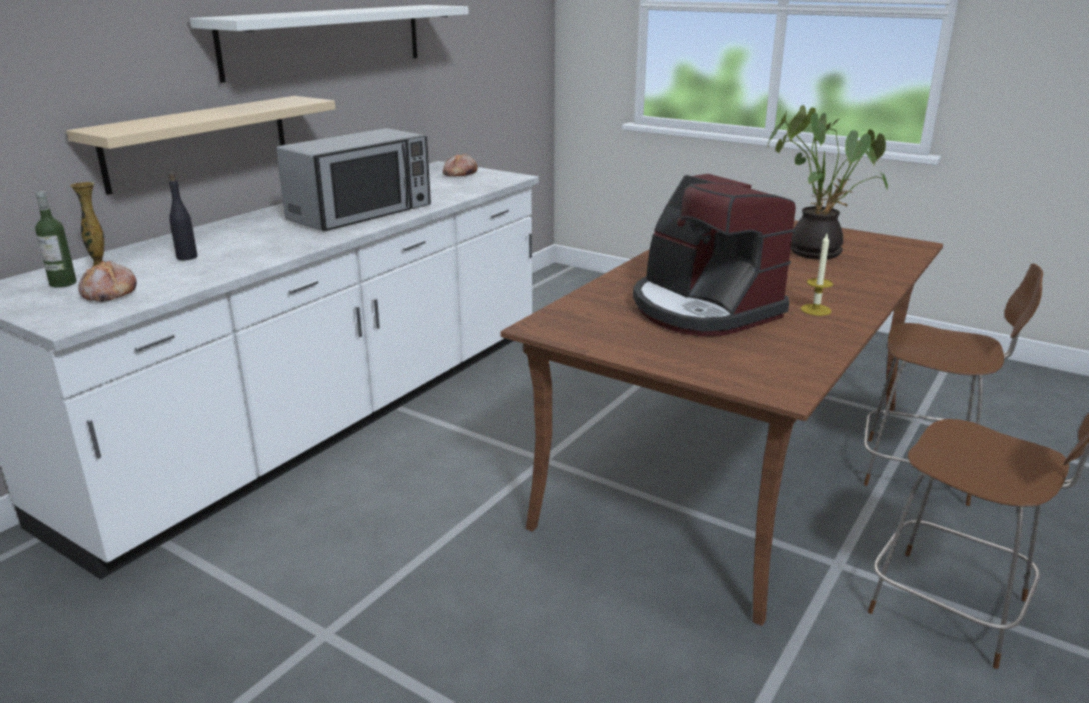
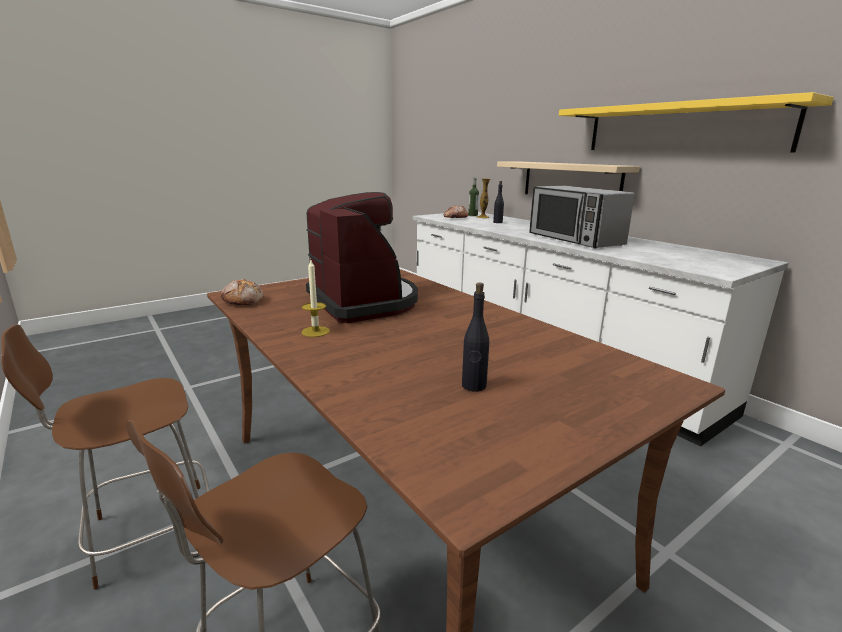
camera: 110 degrees right, 5 degrees down
white shelf [190,5,469,83] -> yellow shelf [559,92,834,153]
bread [442,153,478,176] -> bread moved to [220,279,263,305]
coffee machine [633,174,796,337] -> coffee machine turned 75 degrees clockwise [306,192,418,323]
potted plant [768,105,888,259] -> black bottle [462,283,489,392]

